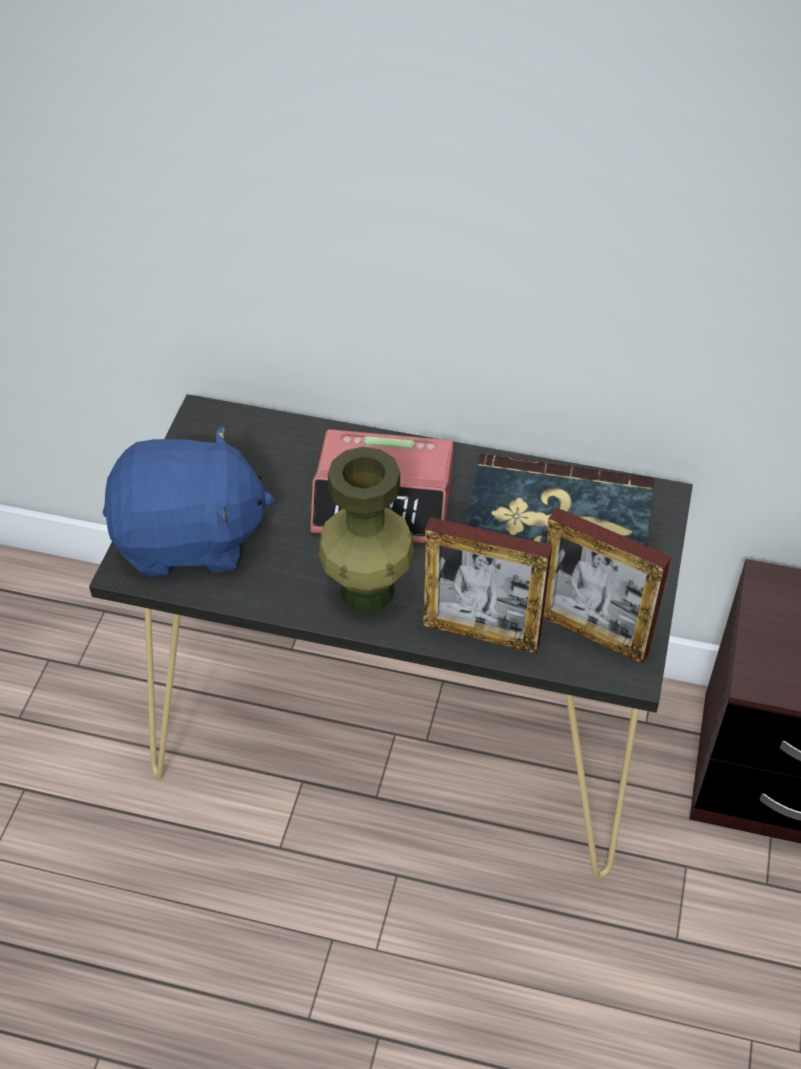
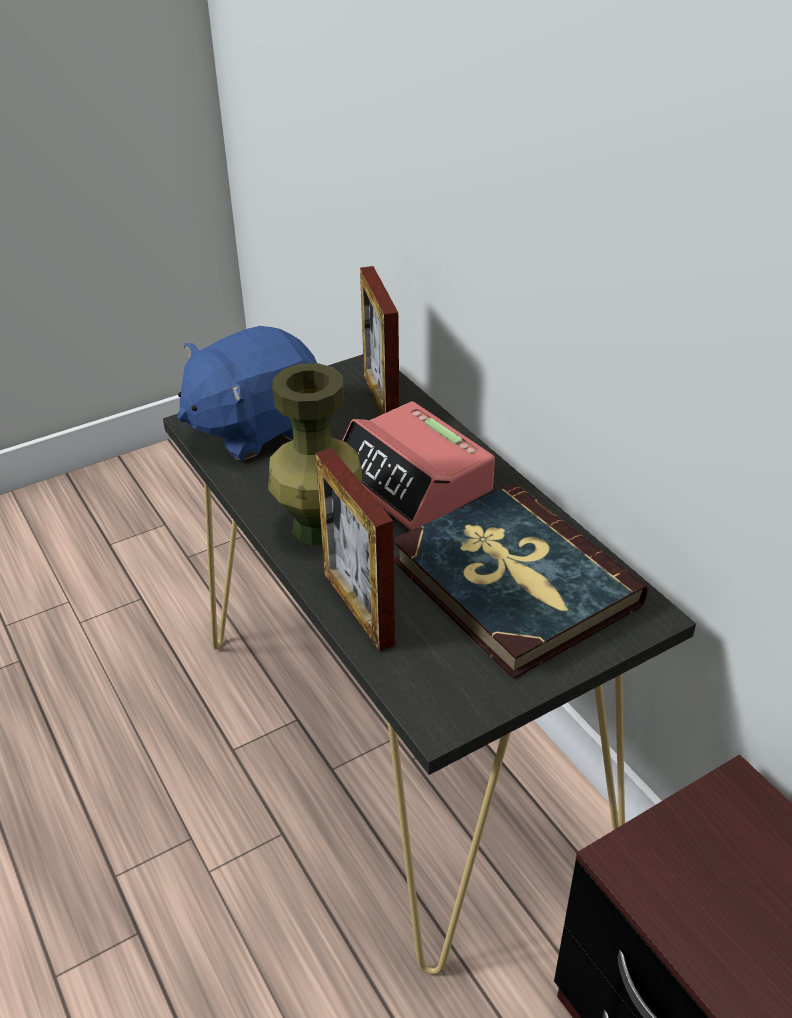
camera: 45 degrees right, 10 degrees down
blue plush toy [103,426,274,577] -> blue plush toy turned 105 degrees clockwise [177,326,317,461]
picture frame [543,507,671,664] -> picture frame moved to [360,266,399,415]

